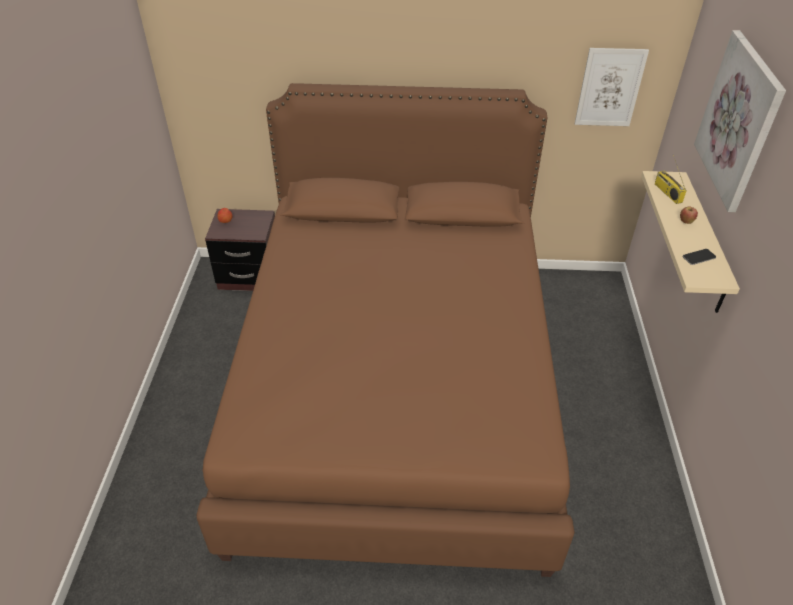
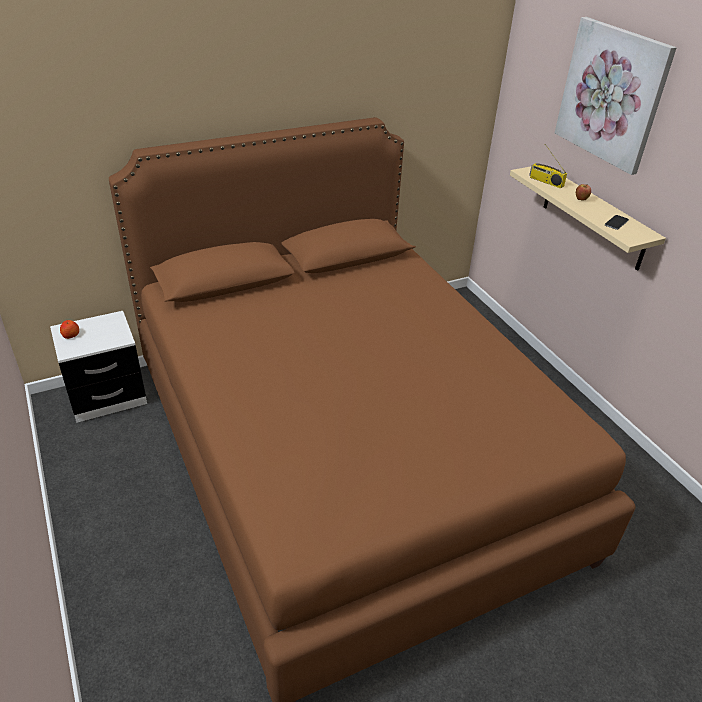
camera: 30 degrees left, 5 degrees down
brown nightstand [205,209,275,291] -> white nightstand [50,311,147,423]
picture [575,48,649,126] -> none

